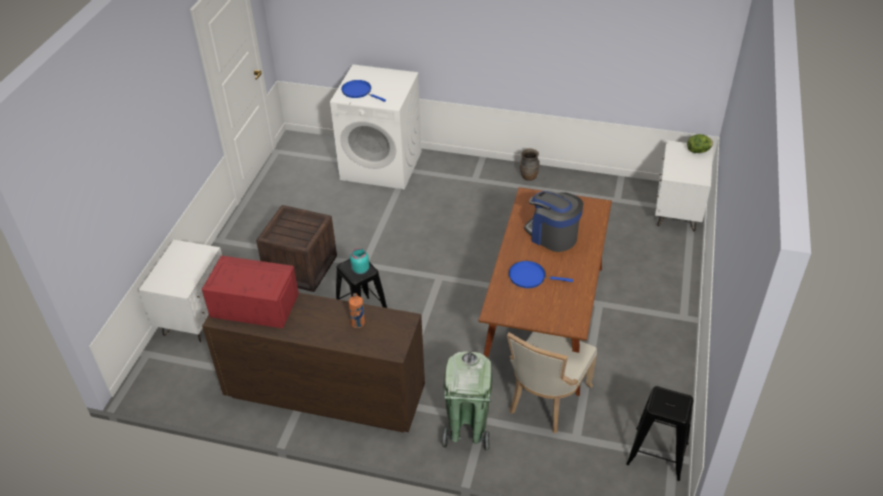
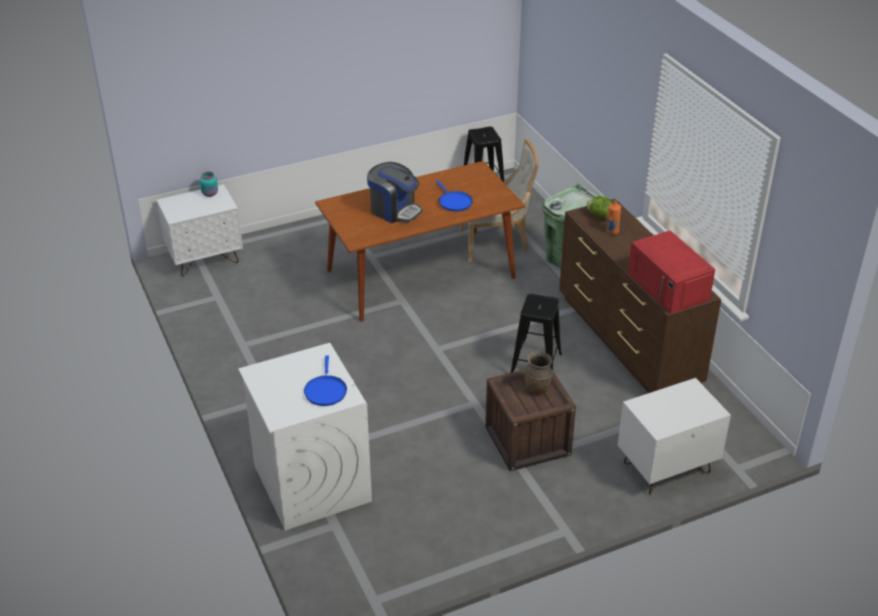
camera: 130 degrees left, 5 degrees down
turquoise jar [350,248,369,274] -> turquoise jar moved to [200,172,218,197]
brown vase [520,148,540,181] -> brown vase moved to [525,352,552,395]
coffee machine [524,191,583,252] -> coffee machine turned 60 degrees counterclockwise [367,162,423,223]
lettuce [687,134,713,153] -> lettuce moved to [586,196,612,220]

